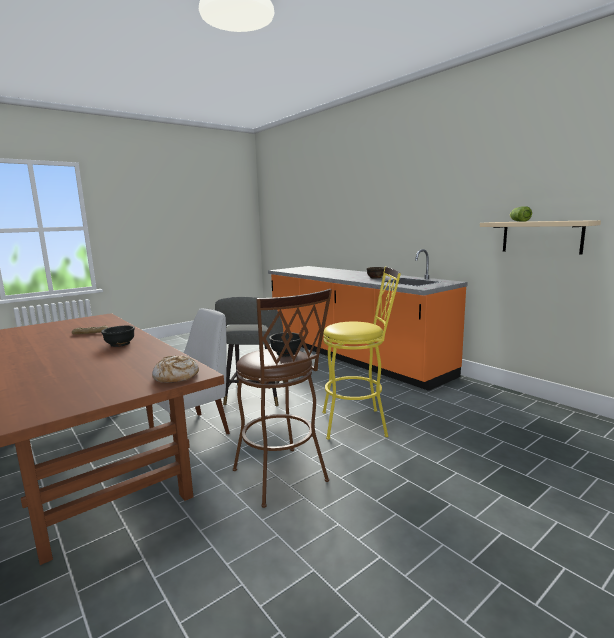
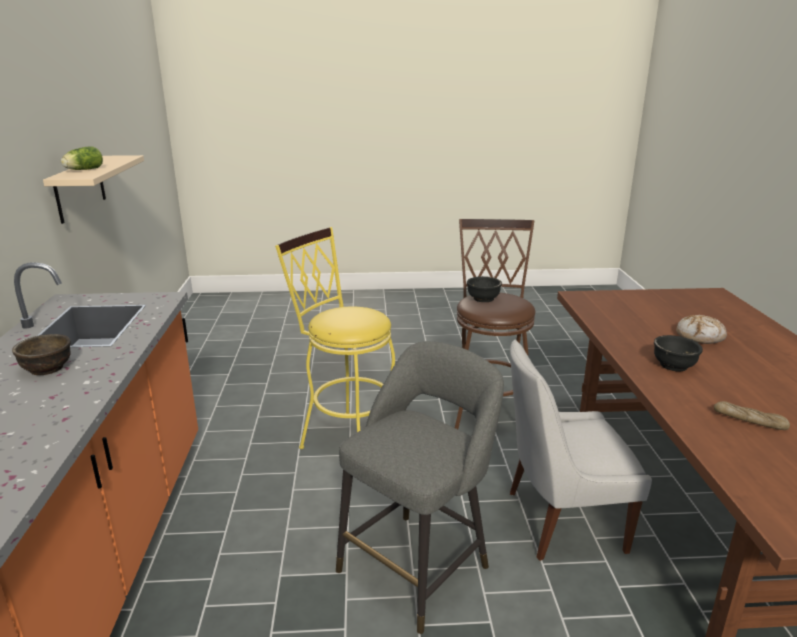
camera: 145 degrees left, 10 degrees up
bread [152,355,199,383] -> bread moved to [676,315,727,344]

